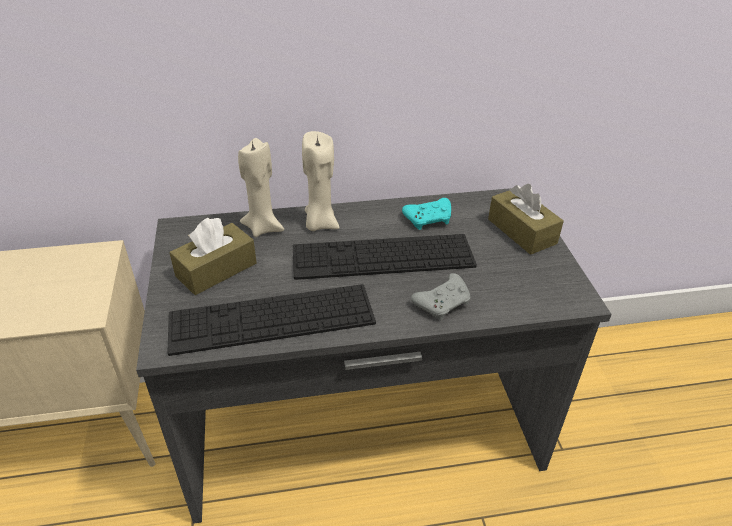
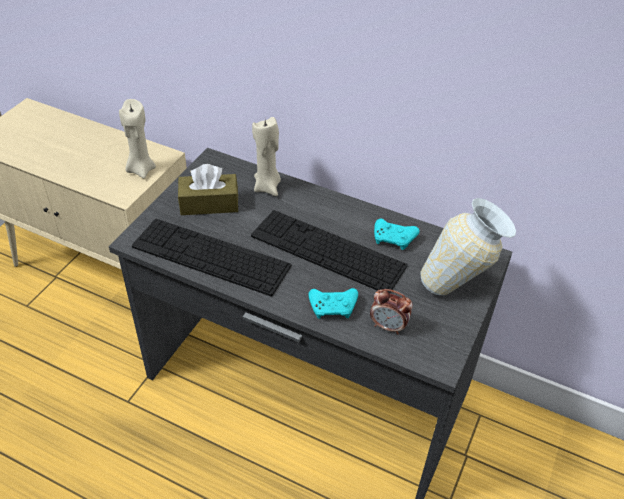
camera: 35 degrees right, 5 degrees up
beige candle [302,131,340,231] -> beige candle moved to [119,99,156,178]
grey game controller [411,273,471,320] -> turquoise game controller [308,288,358,319]
brown tissue box [488,184,564,255] -> vase [420,198,516,295]
none -> alarm clock [370,289,413,334]

